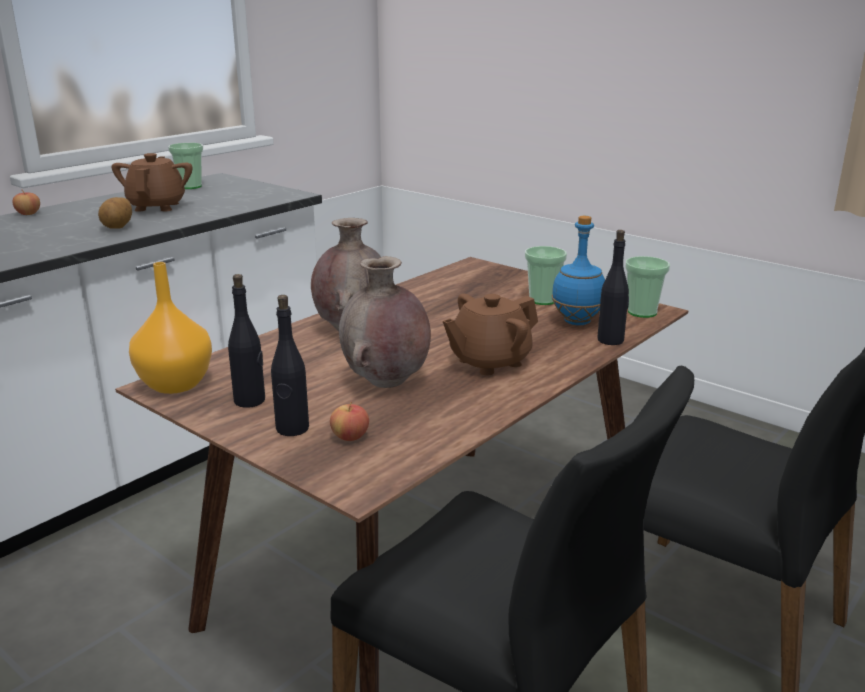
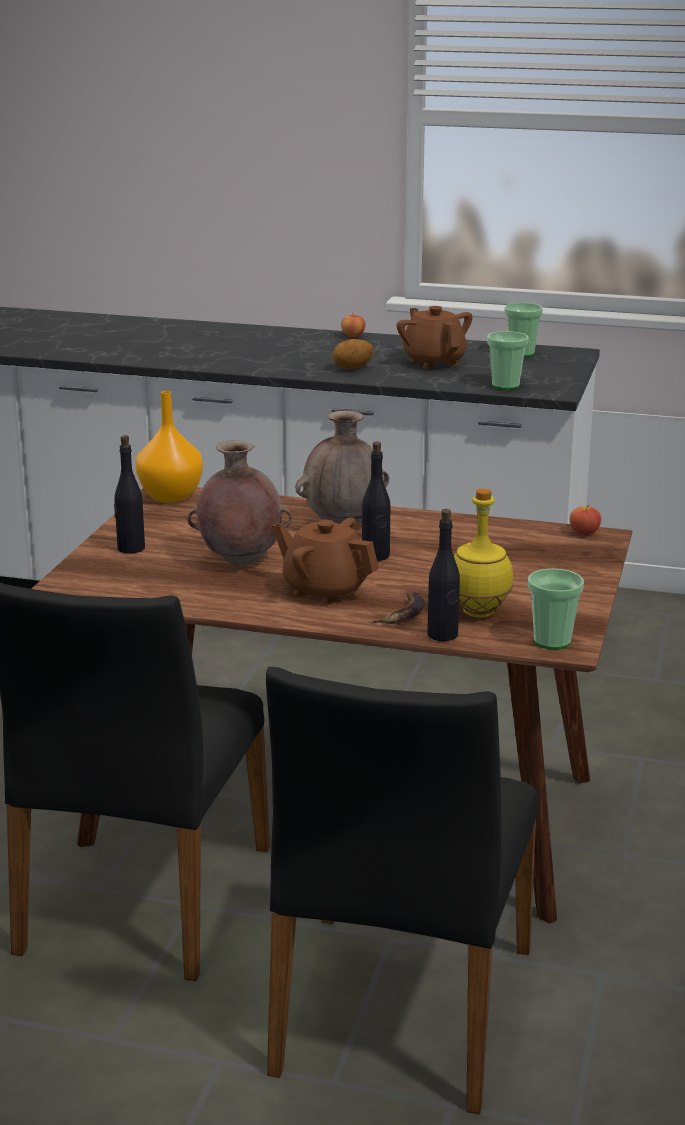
camera: 65 degrees right, 0 degrees up
brown teapot [111,153,193,212] -> brown teapot turned 90 degrees counterclockwise [397,306,473,369]
black bottle [228,274,265,408] -> black bottle moved to [362,442,390,561]
apple [330,402,369,441] -> apple moved to [570,505,601,535]
cup [525,246,567,305] -> cup moved to [487,331,529,390]
blue bottle [552,216,605,325] -> yellow bottle [454,488,513,617]
none -> banana [370,592,425,624]

